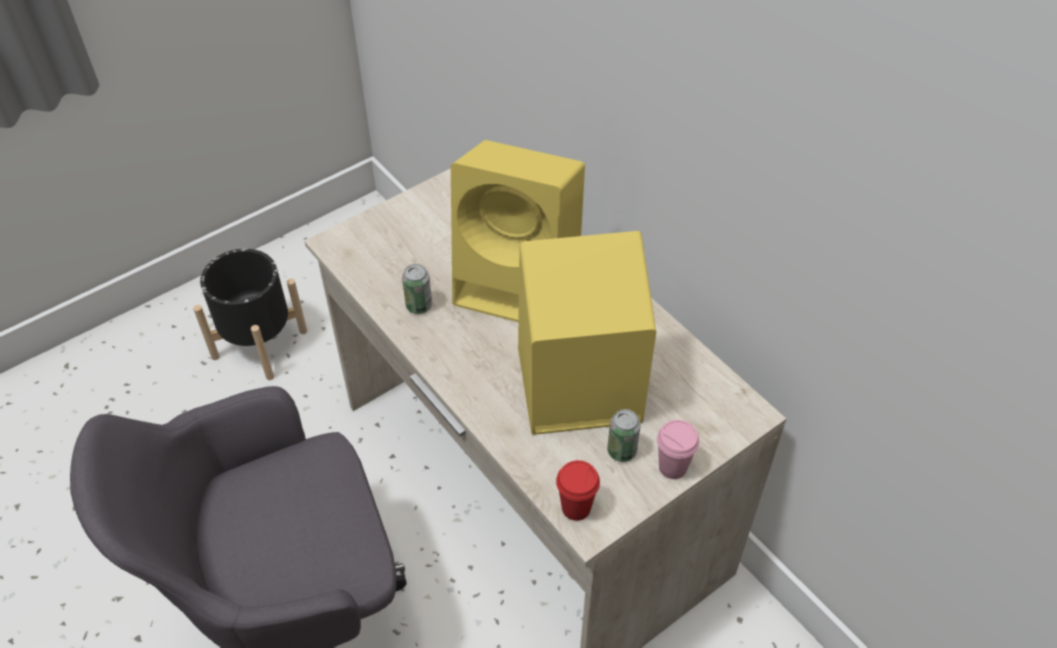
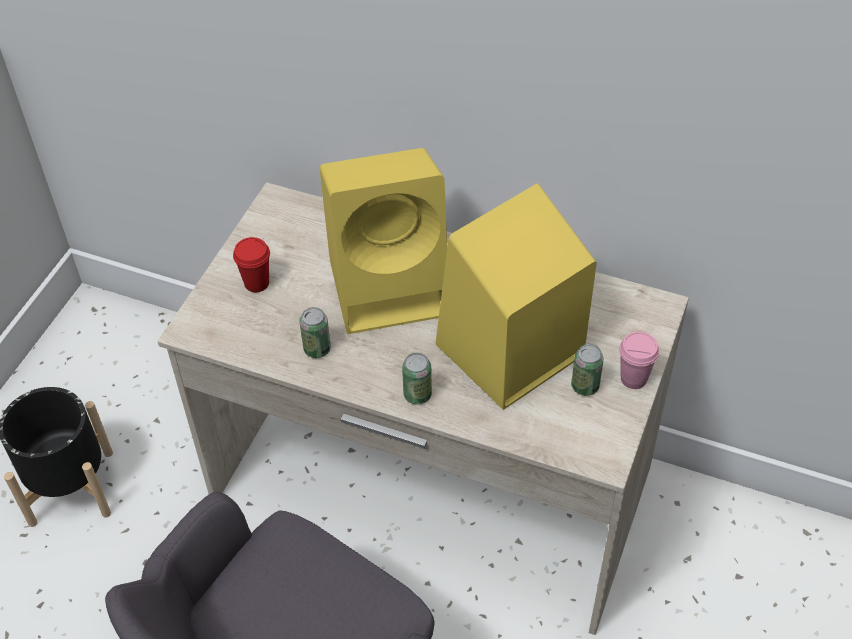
camera: 30 degrees left, 0 degrees up
red cup [556,460,600,521] -> red cup moved to [233,237,270,292]
none -> can [402,353,432,405]

